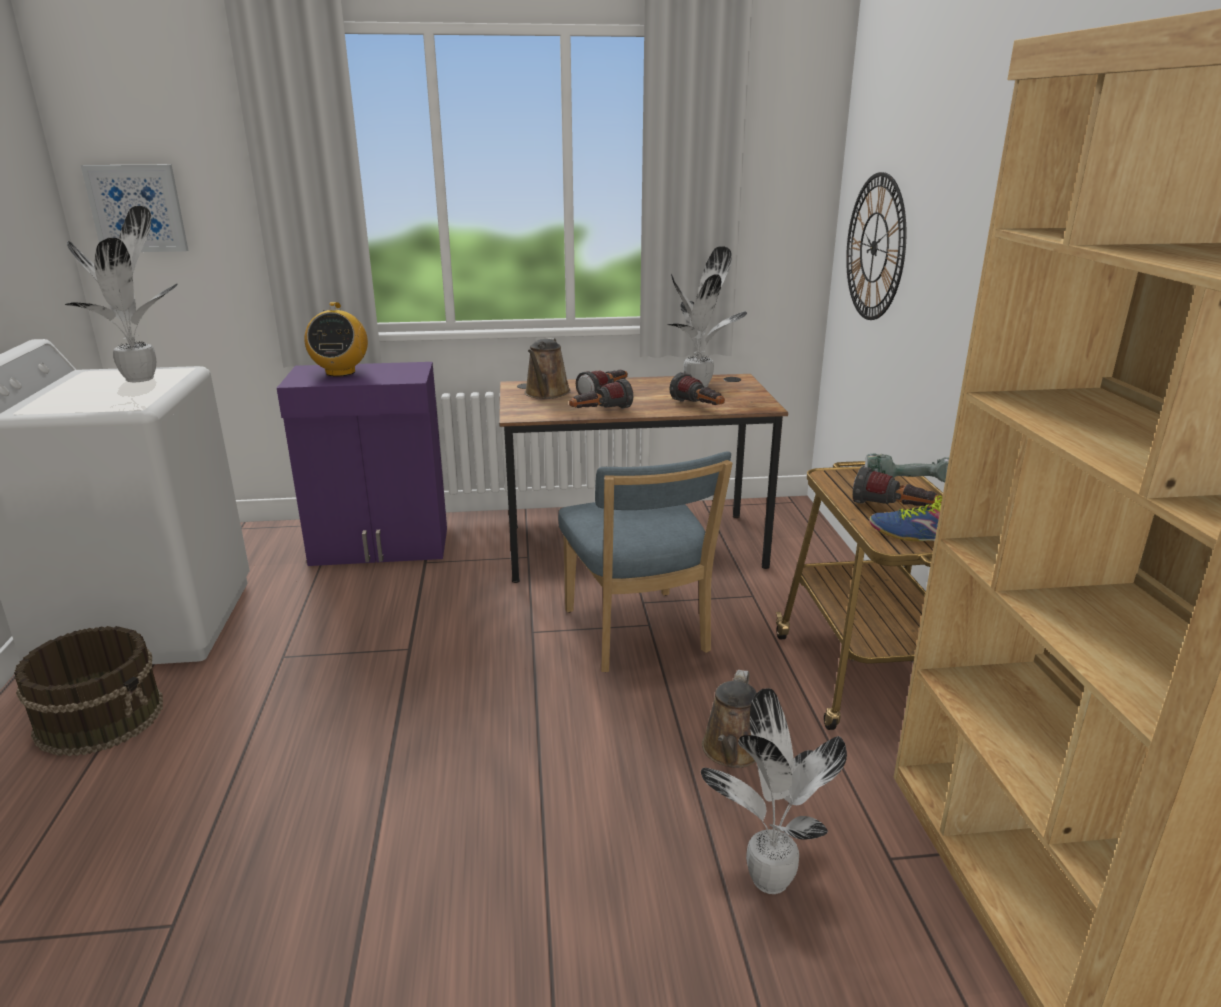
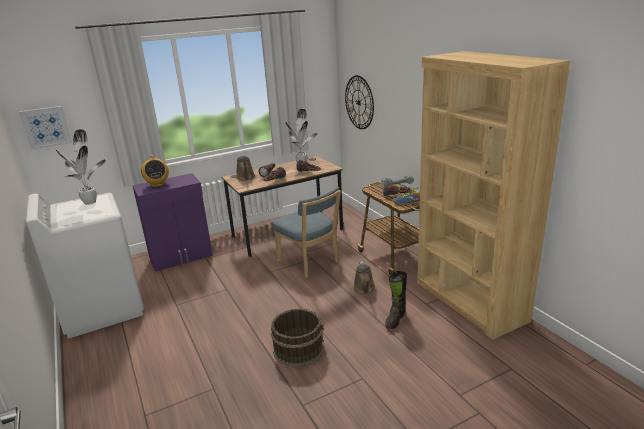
camera: 20 degrees left, 0 degrees up
brown bucket [14,626,163,756] -> brown bucket moved to [271,308,324,367]
potted plant [701,688,847,894] -> black boot [385,270,407,329]

